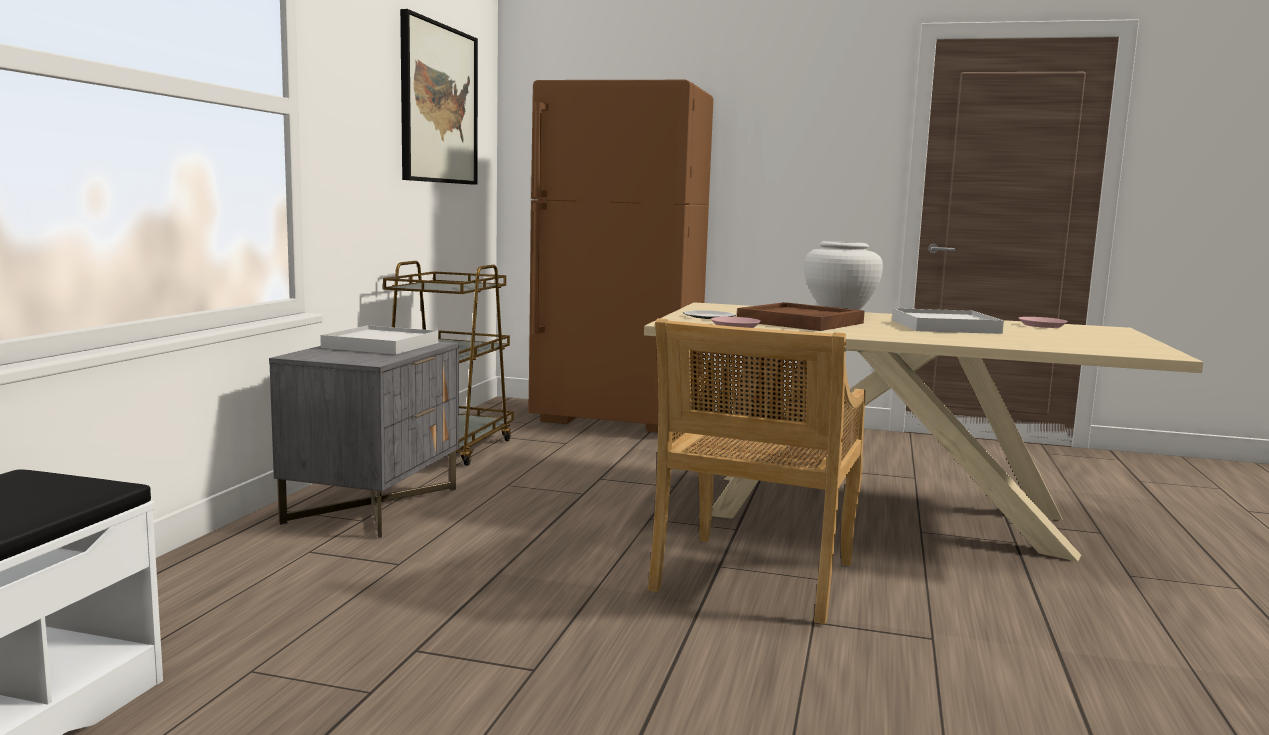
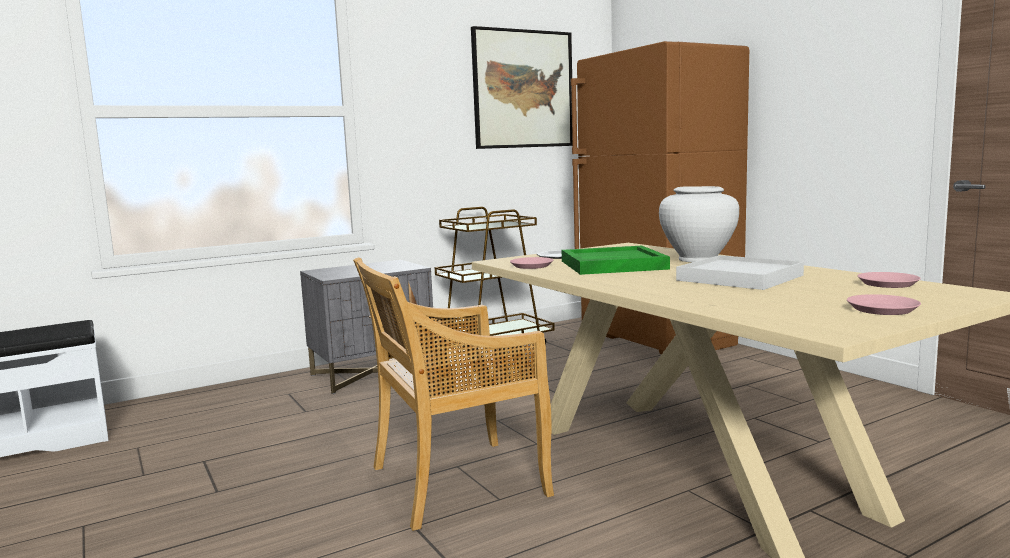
camera: 45 degrees right, 0 degrees up
white tray [320,325,438,354] -> none
brown tray [737,302,865,331] -> green tray [562,246,670,275]
none -> pink plate [847,294,921,315]

